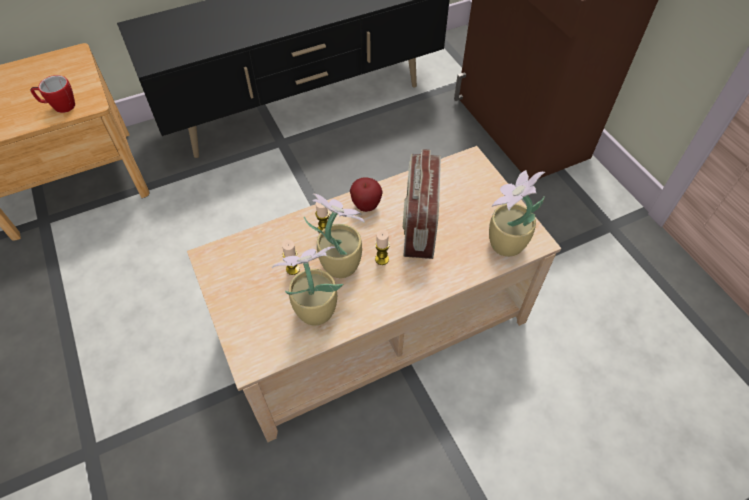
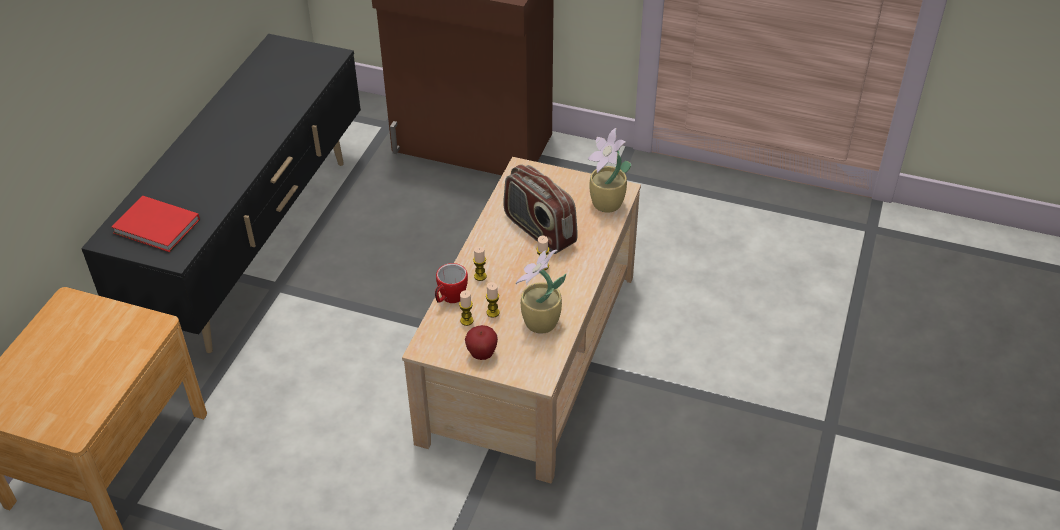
camera: 45 degrees left, 10 degrees down
mug [30,75,75,113] -> mug moved to [435,263,468,303]
potted plant [304,193,365,278] -> none
apple [350,177,383,212] -> apple moved to [465,325,498,360]
none -> red book [111,196,200,252]
none -> candle [459,290,473,326]

